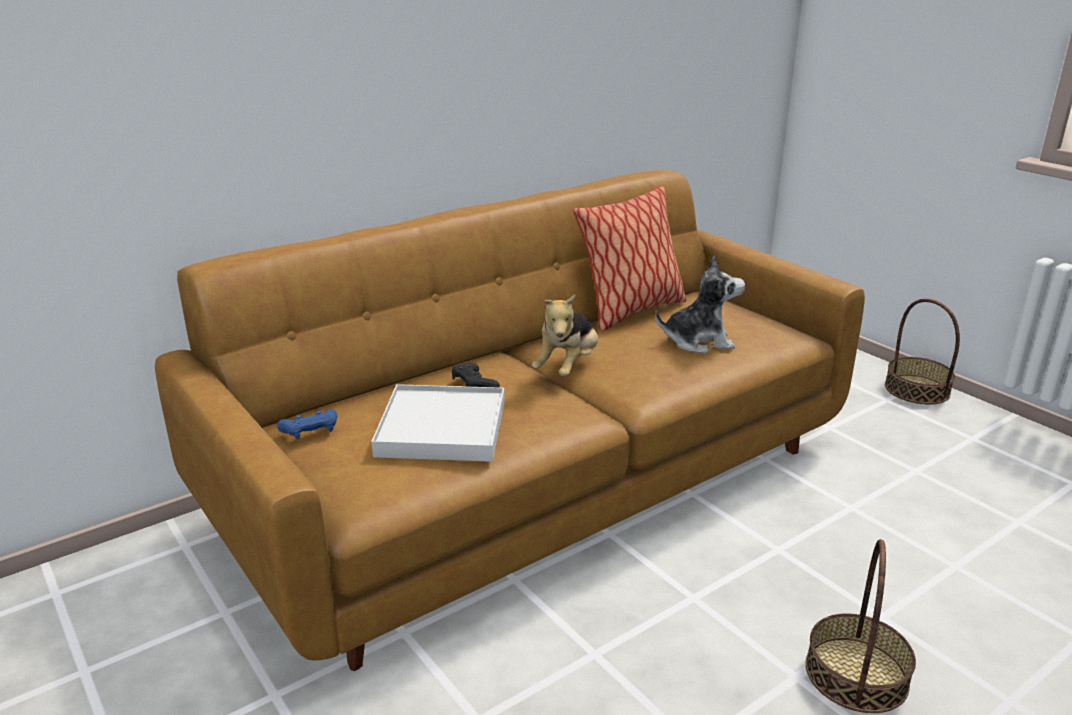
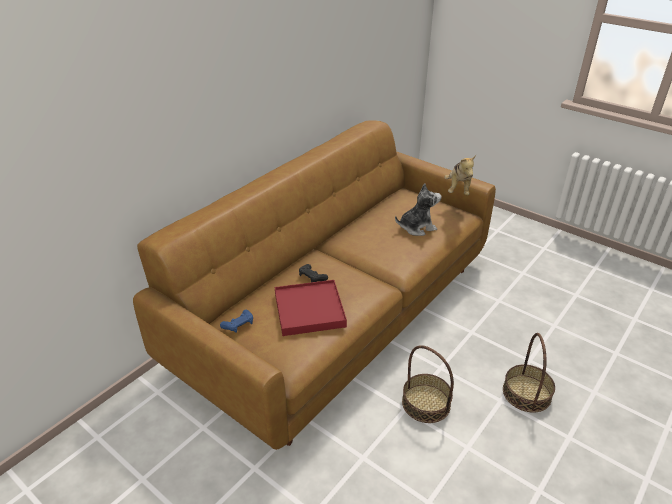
camera: 15 degrees left, 10 degrees up
white tray [371,384,505,462] -> red tray [275,280,347,336]
plush toy [532,295,598,377] -> plush toy moved to [444,155,476,196]
pillow [573,186,686,331] -> none
basket [885,299,960,404] -> basket moved to [402,345,454,423]

